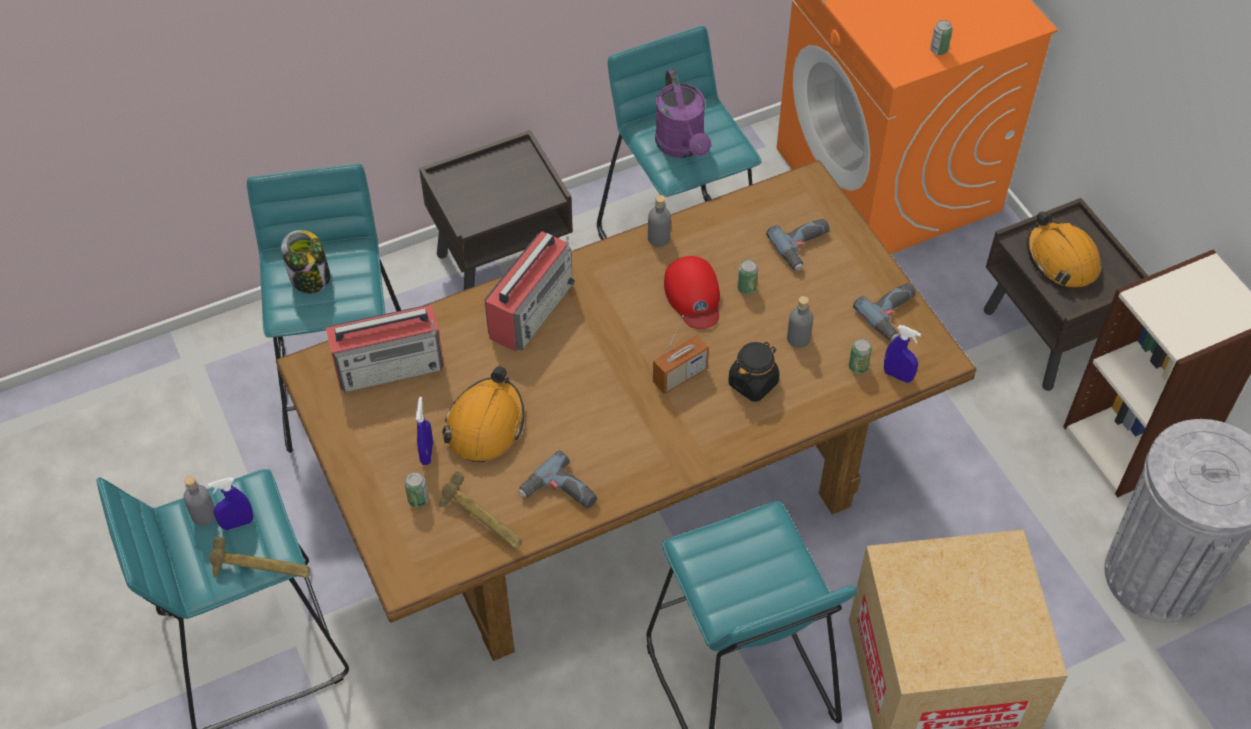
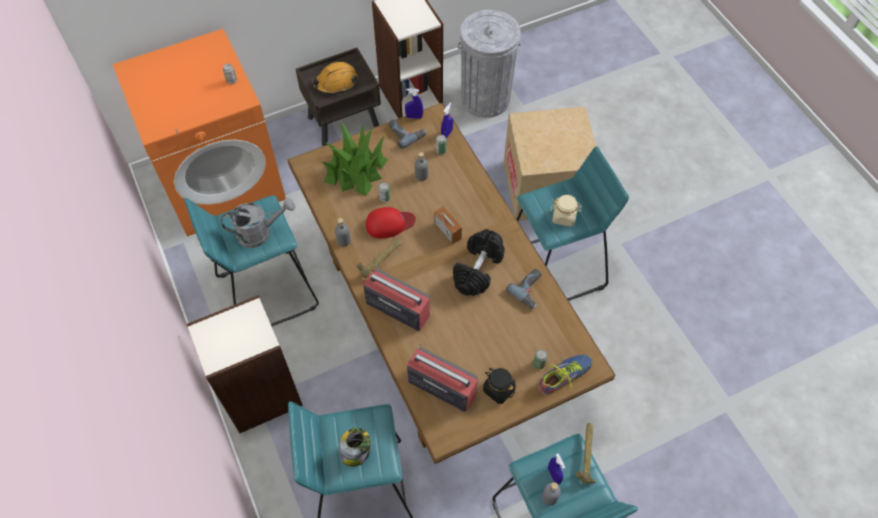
camera: 90 degrees left, 5 degrees up
radio [326,305,444,393] -> radio turned 45 degrees counterclockwise [407,343,478,412]
blue spray bottle [416,397,433,465] -> blue spray bottle moved to [405,88,423,119]
brown nightstand [419,130,573,290] -> bookcase [187,295,303,433]
hammer [439,472,522,549] -> hammer moved to [357,239,402,279]
orange hard hat [442,366,524,462] -> none
purple watering can [655,69,711,158] -> grey watering can [221,198,295,248]
black jar [728,342,779,402] -> black jar moved to [483,368,516,404]
power drill [766,219,830,271] -> potted plant [322,121,388,196]
none -> black dumbbell [453,229,505,296]
none -> shoe [538,355,593,395]
none -> beige jar [551,195,582,226]

